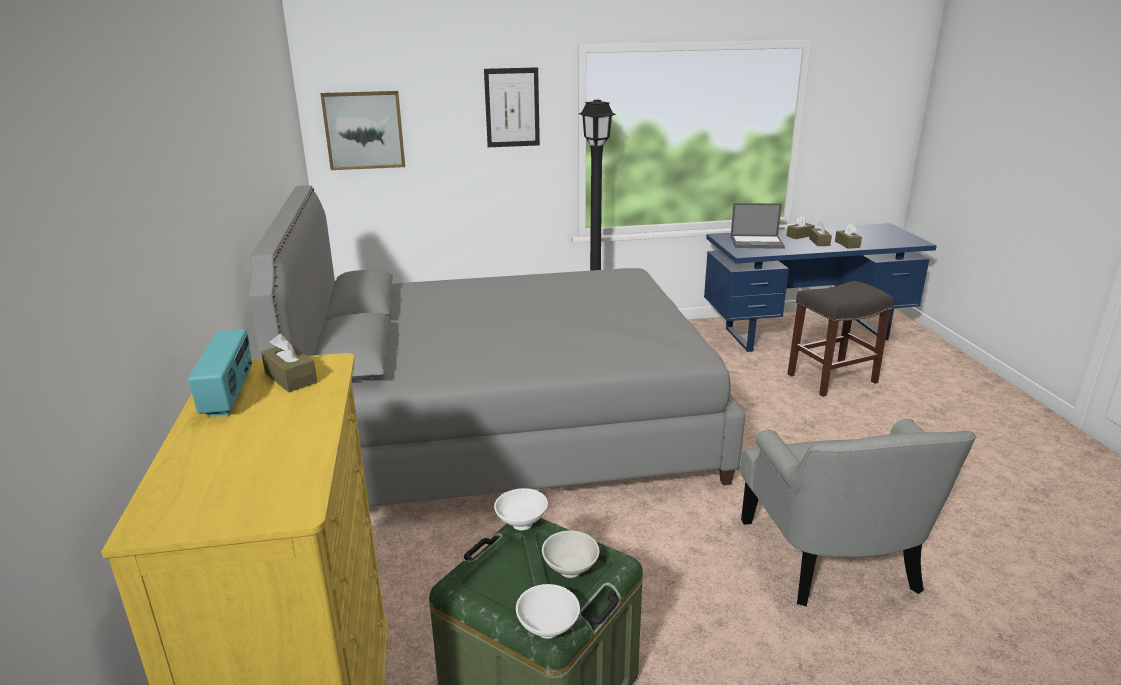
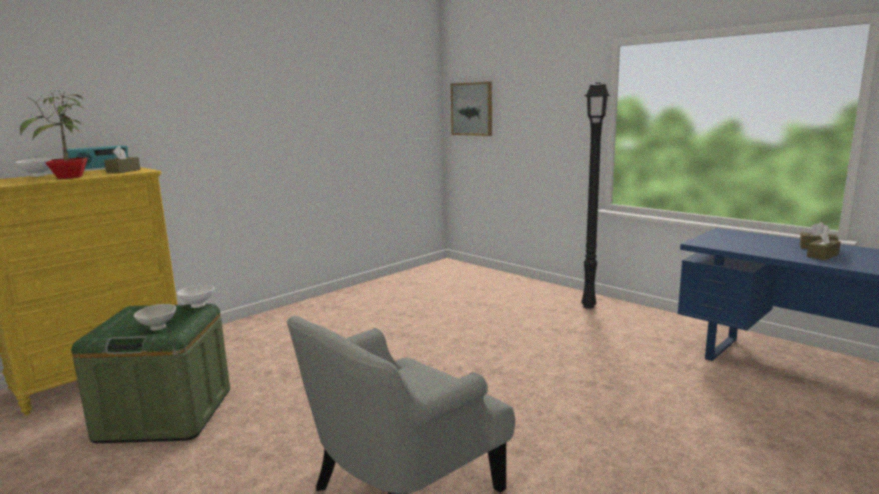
camera: 55 degrees right, 10 degrees down
grey bed [248,185,745,507] -> none
picture [484,67,540,147] -> none
white bowl [516,584,580,639] -> white bowl moved to [15,158,55,177]
laptop [731,203,785,249] -> none
grey stool [788,281,894,397] -> none
brown tissue box [835,223,862,249] -> none
none -> potted plant [20,90,88,179]

